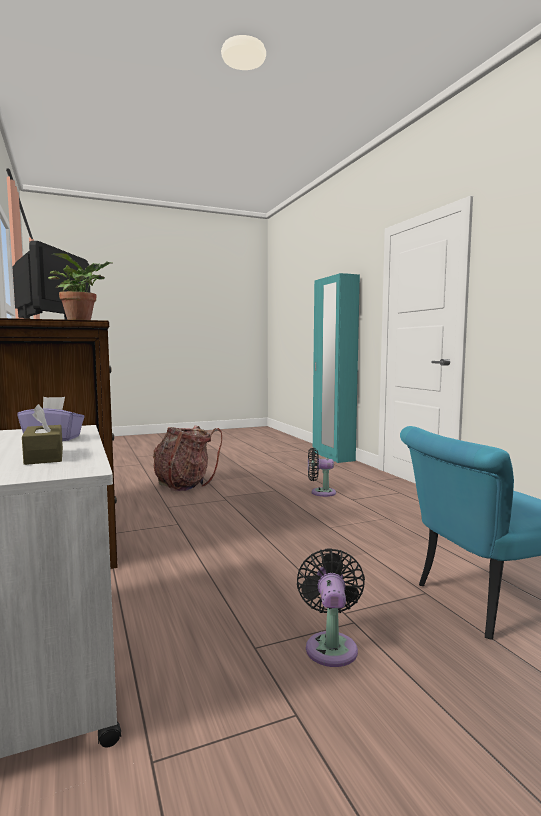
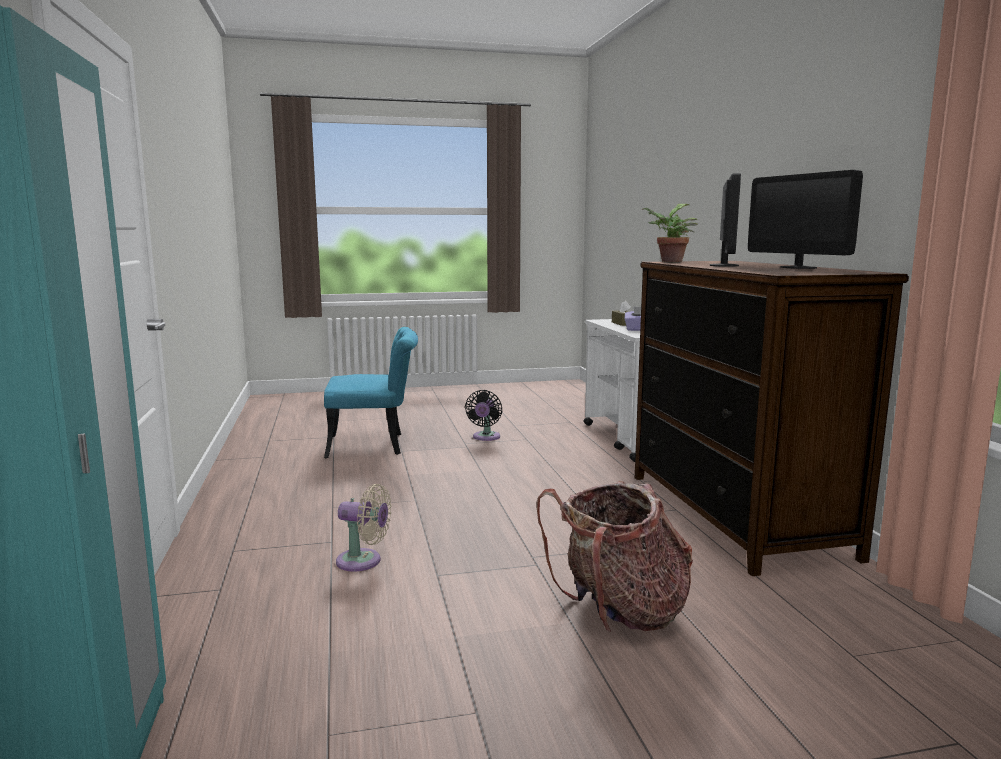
camera: 170 degrees left, 5 degrees up
black fan [308,448,336,497] -> beige fan [336,484,391,572]

